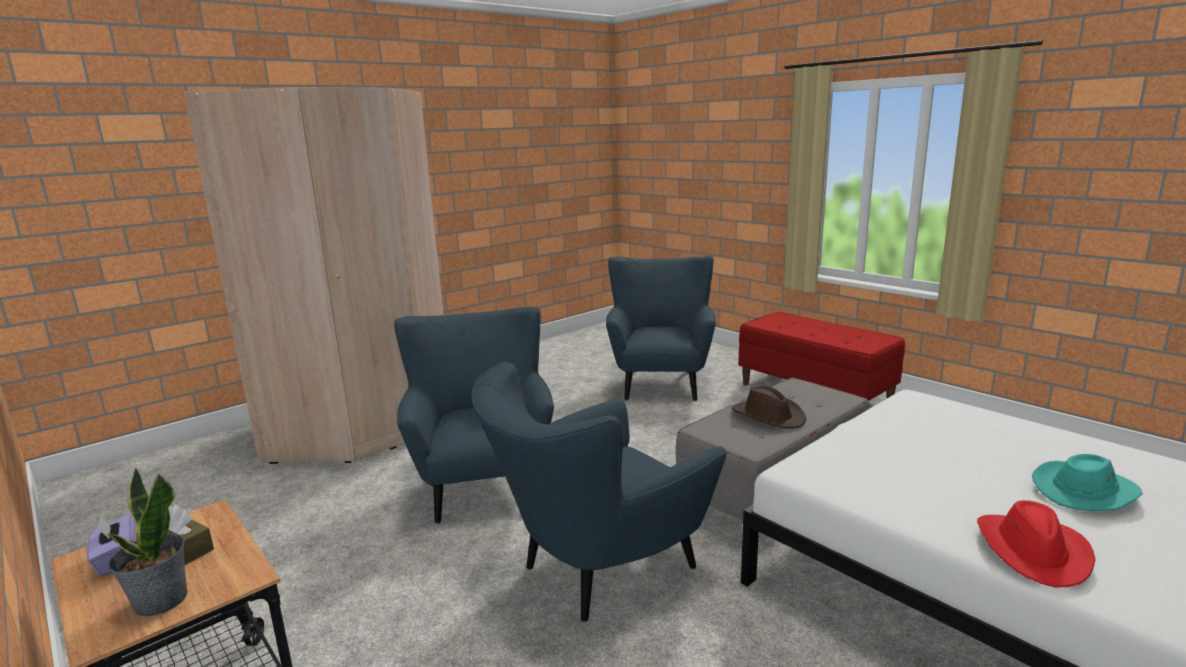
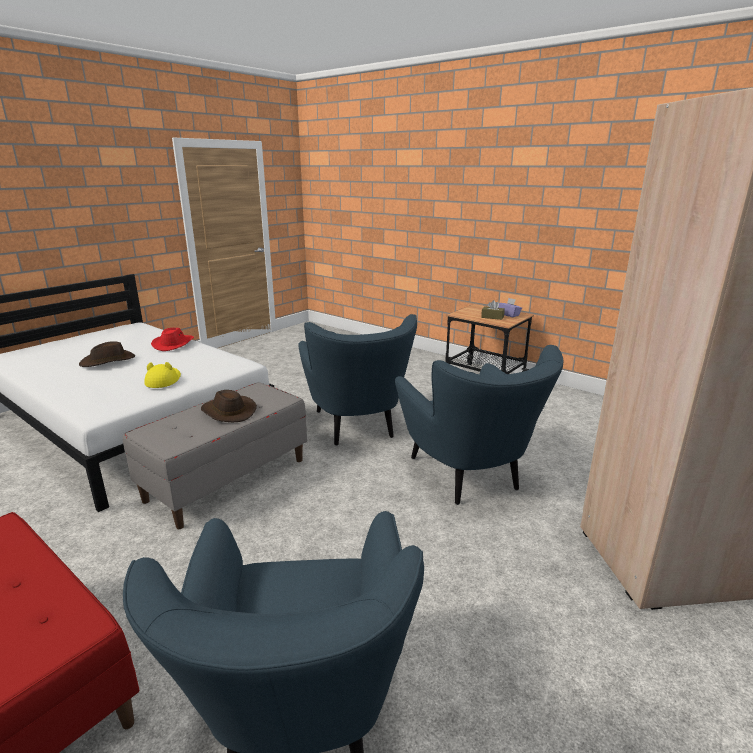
camera: 170 degrees right, 5 degrees up
potted plant [107,468,188,616] -> none
blue armchair [471,361,727,622] -> blue armchair turned 120 degrees clockwise [299,314,417,446]
turquoise hat [1032,454,1143,511] -> brown hat [79,341,135,367]
none -> yellow hat [145,362,181,388]

